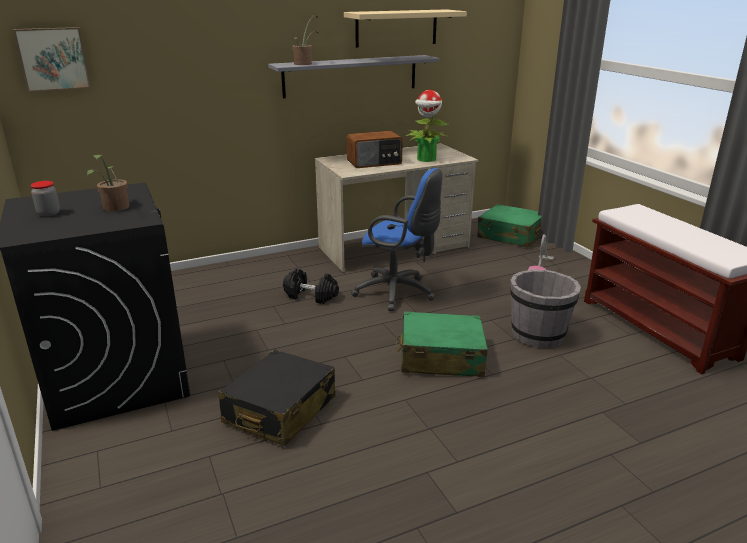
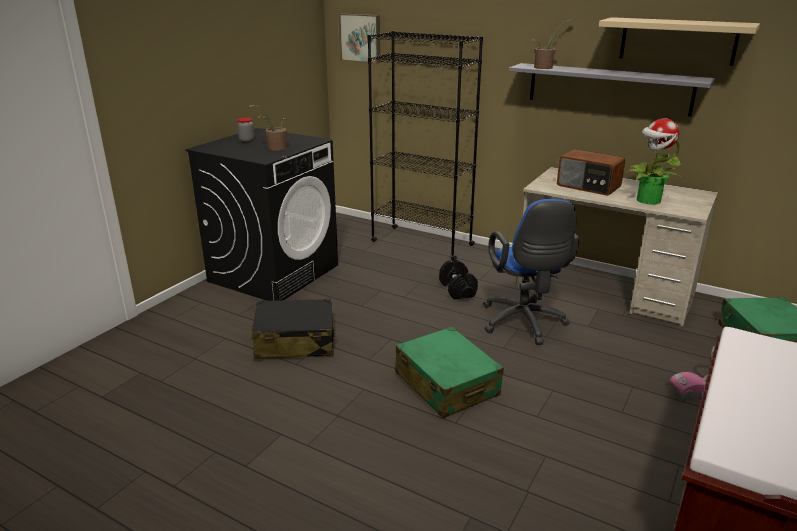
camera: 55 degrees right, 0 degrees up
grey bucket [510,270,581,348] -> none
none -> black bookcase [367,31,483,261]

